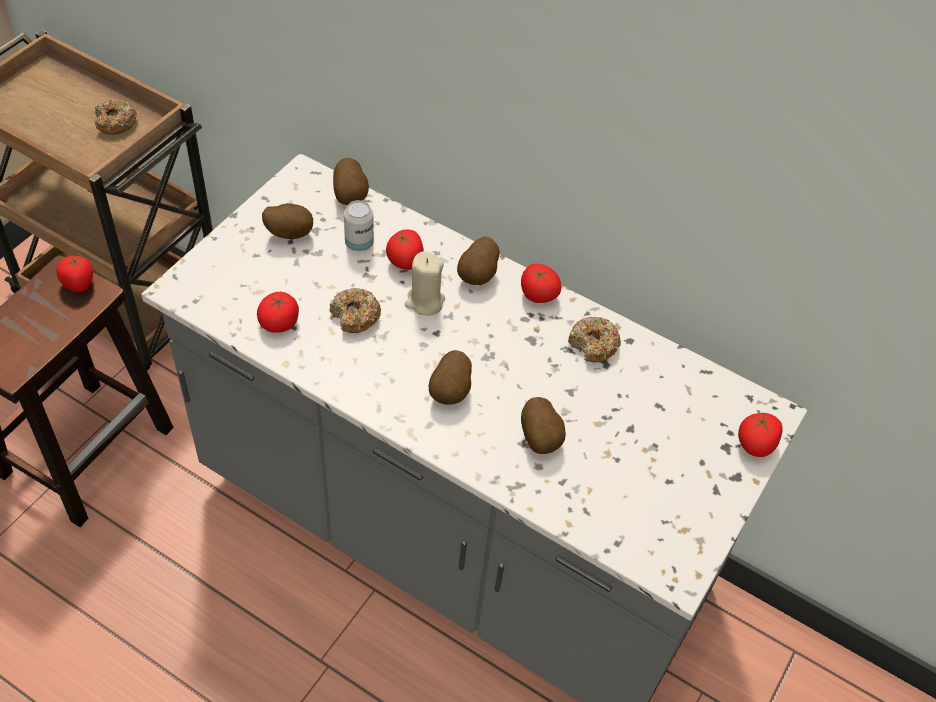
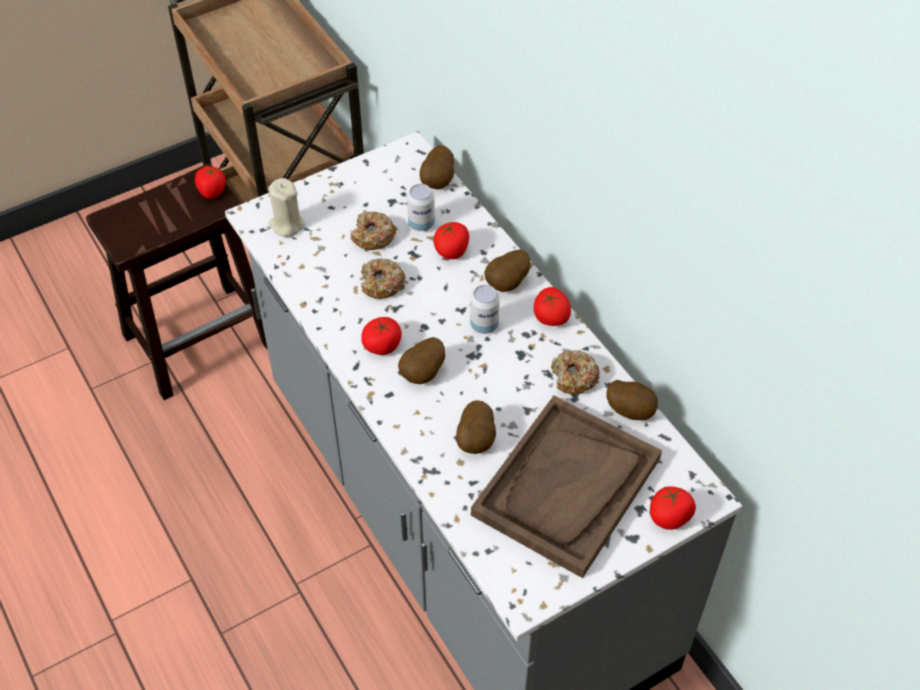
camera: 30 degrees right, 0 degrees up
donut [94,99,137,135] -> donut moved to [350,211,396,250]
tomato [257,292,299,333] -> tomato moved to [361,317,402,355]
potato [262,203,313,240] -> potato moved to [607,380,658,420]
beige candle [405,251,445,316] -> beige candle moved to [268,178,305,237]
none -> can [470,285,500,334]
none -> brown tray [471,396,662,578]

